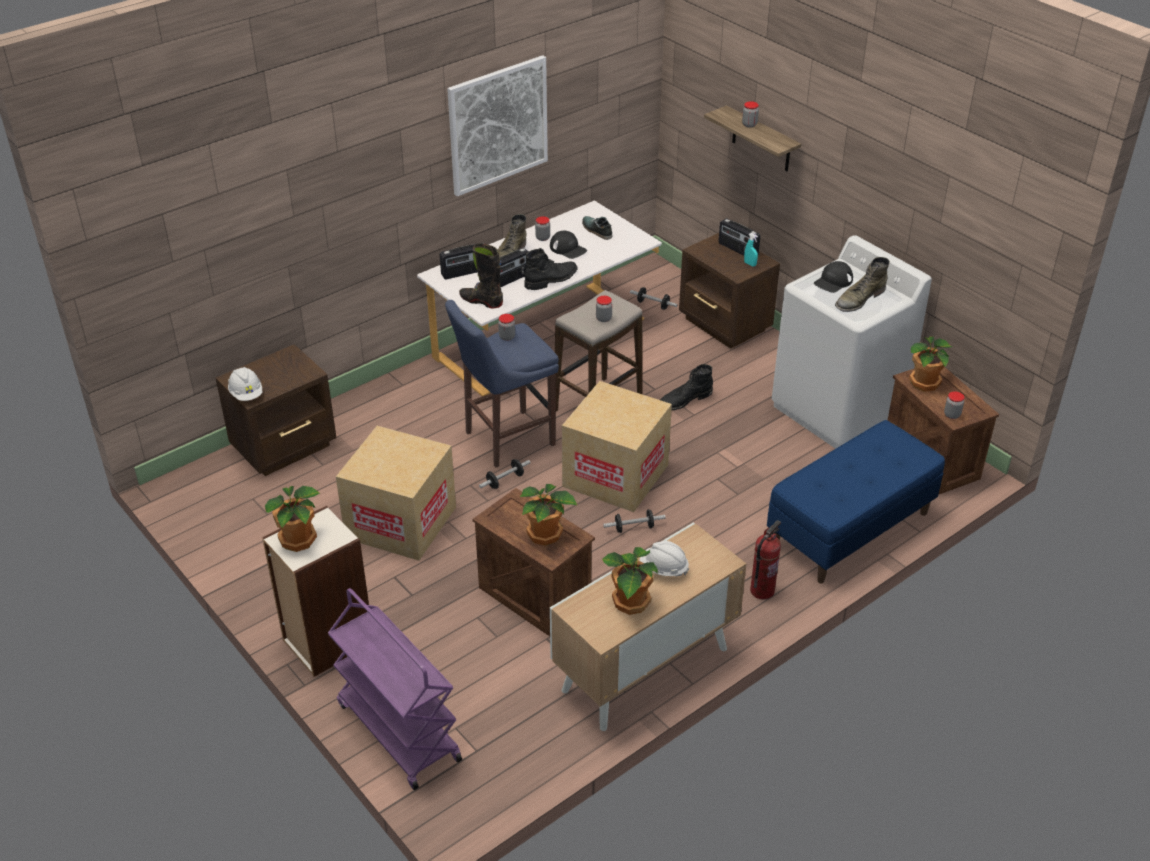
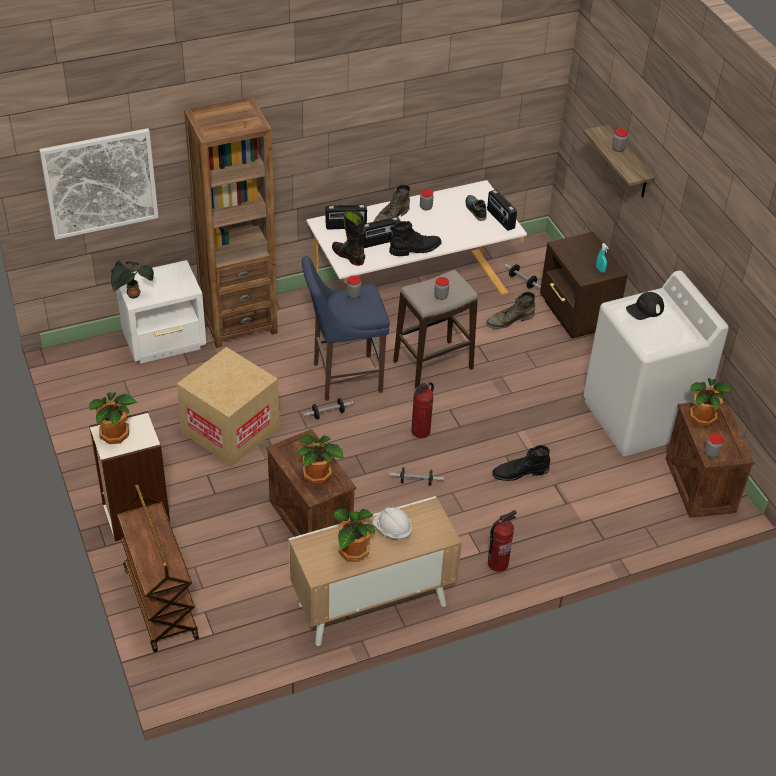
camera: 15 degrees right, 5 degrees up
brown nightstand [216,344,337,476] -> white nightstand [116,260,206,364]
white hard hat [228,367,262,401] -> potted plant [111,261,154,299]
purple cart [328,588,462,790] -> brown cart [117,484,199,652]
picture [447,55,548,197] -> picture moved to [39,128,159,240]
black cap [550,230,587,259] -> none
cardboard box [562,381,672,512] -> fire extinguisher [411,382,434,438]
black boot [660,364,713,410] -> black boot moved to [492,445,550,481]
radio [718,218,760,255] -> radio moved to [487,190,517,231]
blue bench [767,420,945,584] -> none
green boot [835,257,890,312] -> green boot moved to [486,292,535,329]
none -> brown bookcase [184,97,278,348]

